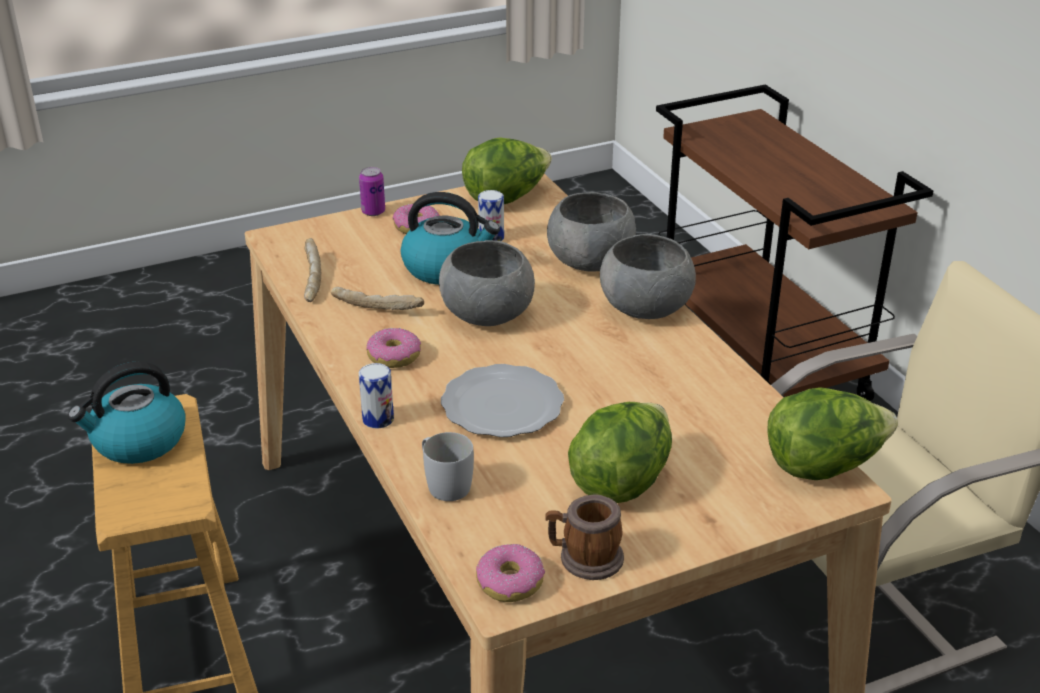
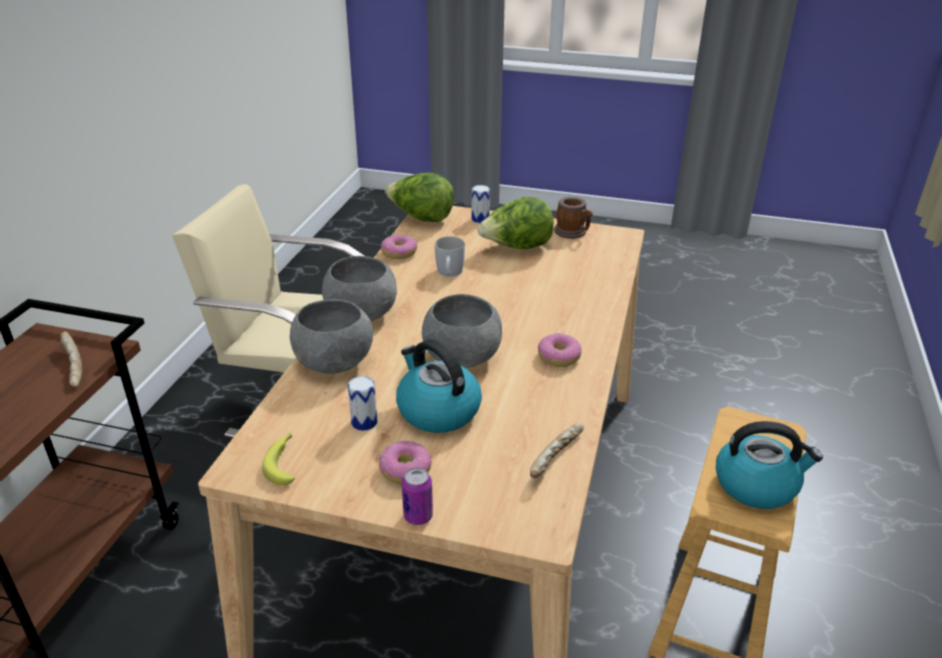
camera: 140 degrees left, 0 degrees up
bread [331,287,424,310] -> bread moved to [60,331,83,387]
can [359,363,394,429] -> can moved to [472,185,490,223]
white mug [422,432,474,501] -> white mug moved to [435,236,465,277]
plate [441,364,564,437] -> none
lettuce [462,137,552,204] -> banana [262,432,295,485]
donut [476,544,545,602] -> donut moved to [381,235,417,259]

